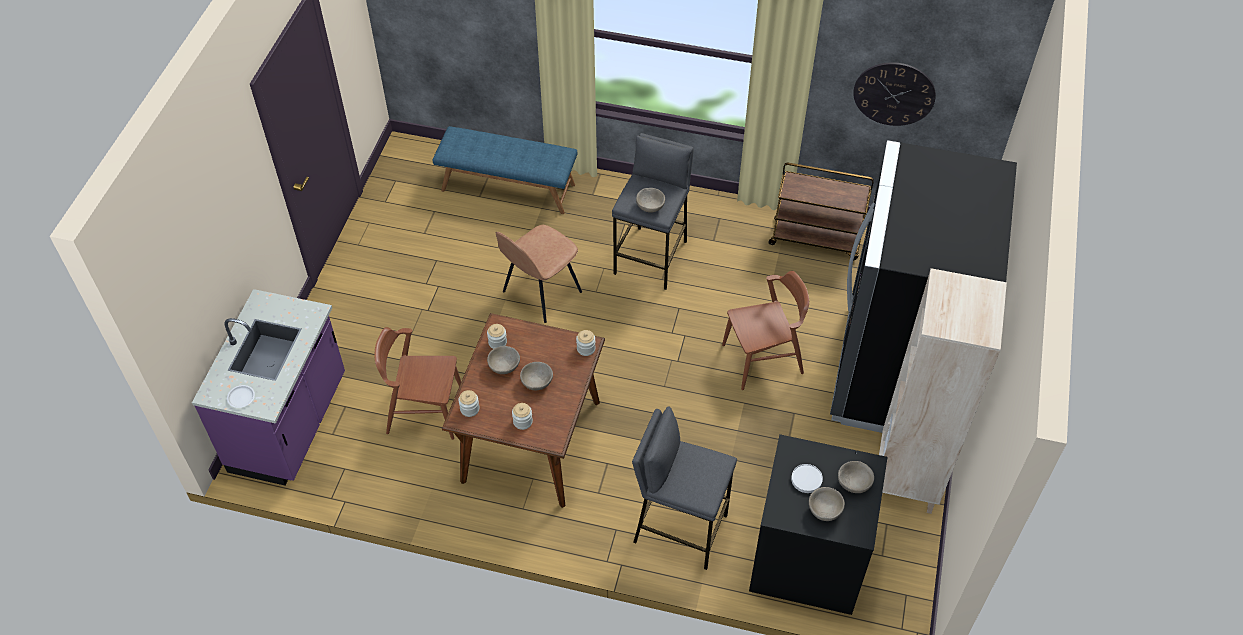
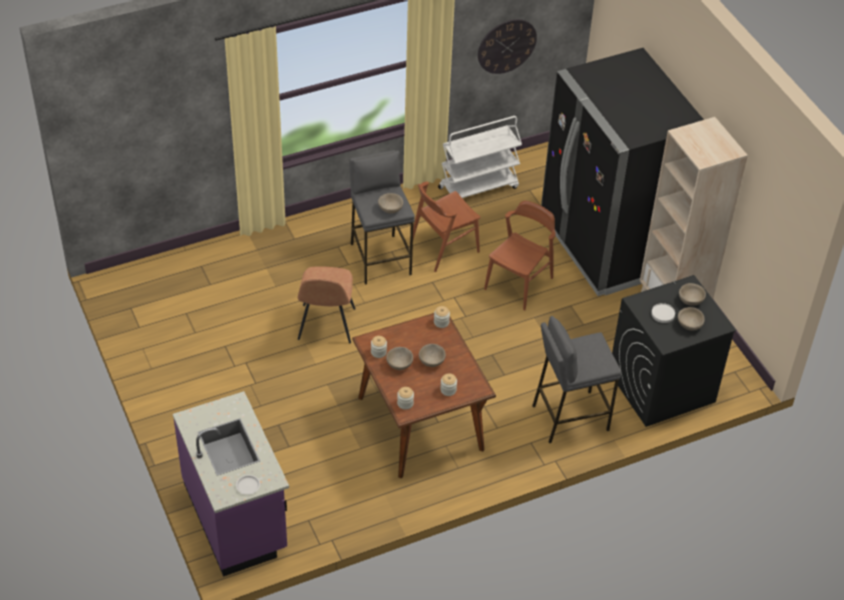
camera: 40 degrees left, 5 degrees down
brown chair [375,327,461,440] -> brown chair moved to [413,181,480,272]
blue bench [432,126,577,214] -> none
brown cart [769,163,874,260] -> white cart [438,116,522,198]

